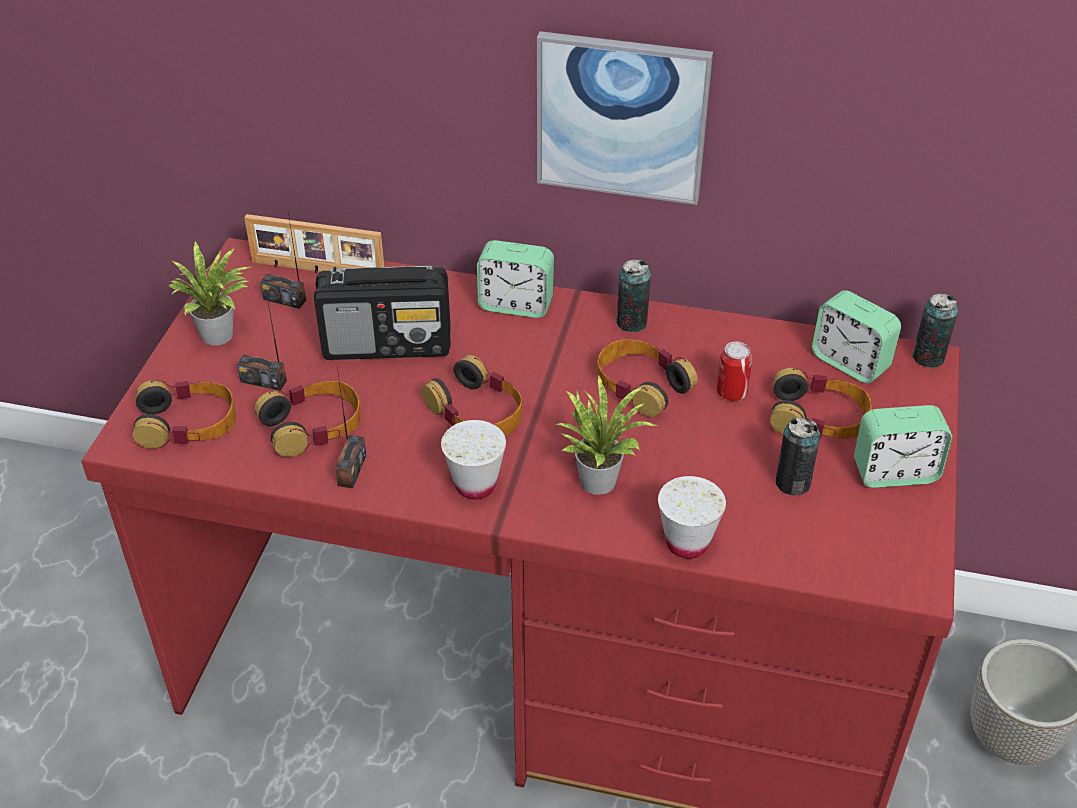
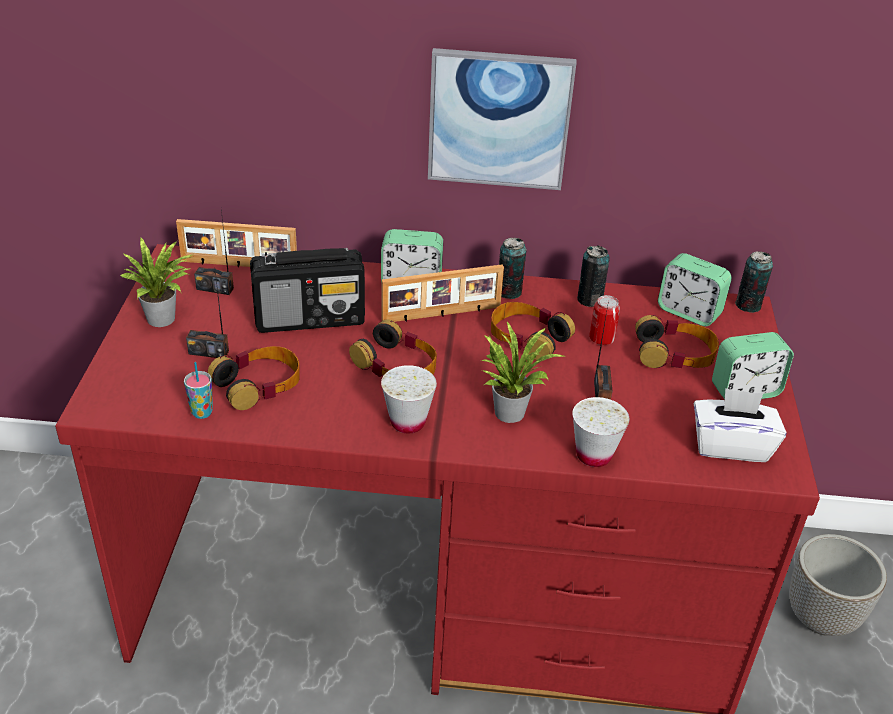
camera: 10 degrees left, 5 degrees down
headphones [133,380,236,449] -> none
radio [335,366,366,488] -> radio moved to [594,301,612,400]
can [776,417,820,495] -> can moved to [577,245,610,307]
none -> cup [184,362,213,419]
none -> picture frame [381,264,504,322]
none -> white tissue box [694,388,787,462]

